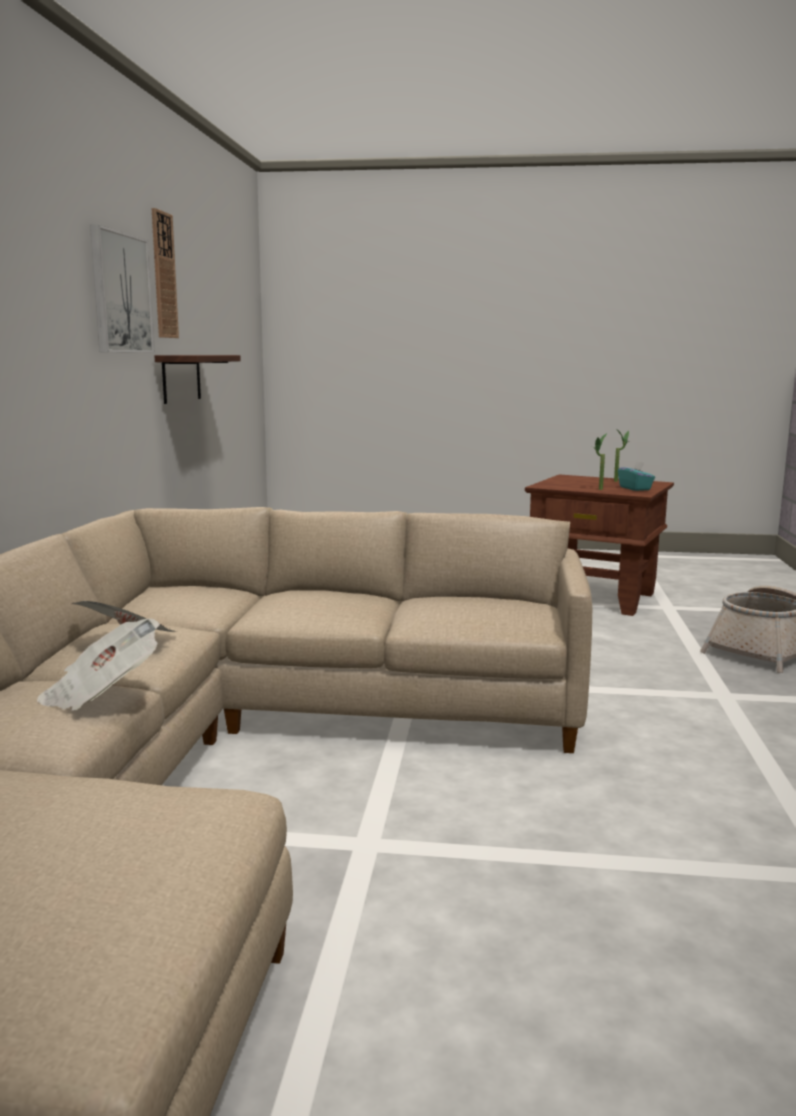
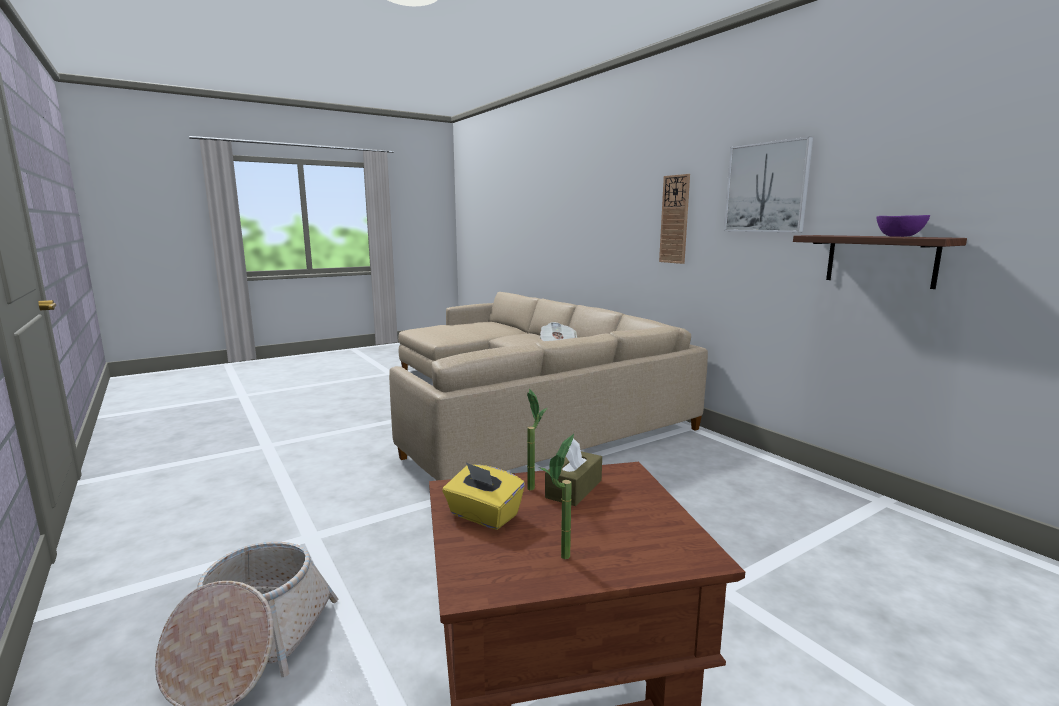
camera: 140 degrees right, 0 degrees up
newspaper [37,618,160,711] -> none
wall clock [152,208,179,338] -> wall clock moved to [659,174,690,264]
turquoise tissue box [618,461,655,491] -> yellow tissue box [442,462,525,530]
none -> brown tissue box [545,438,602,506]
none -> purple bowl [876,215,930,237]

